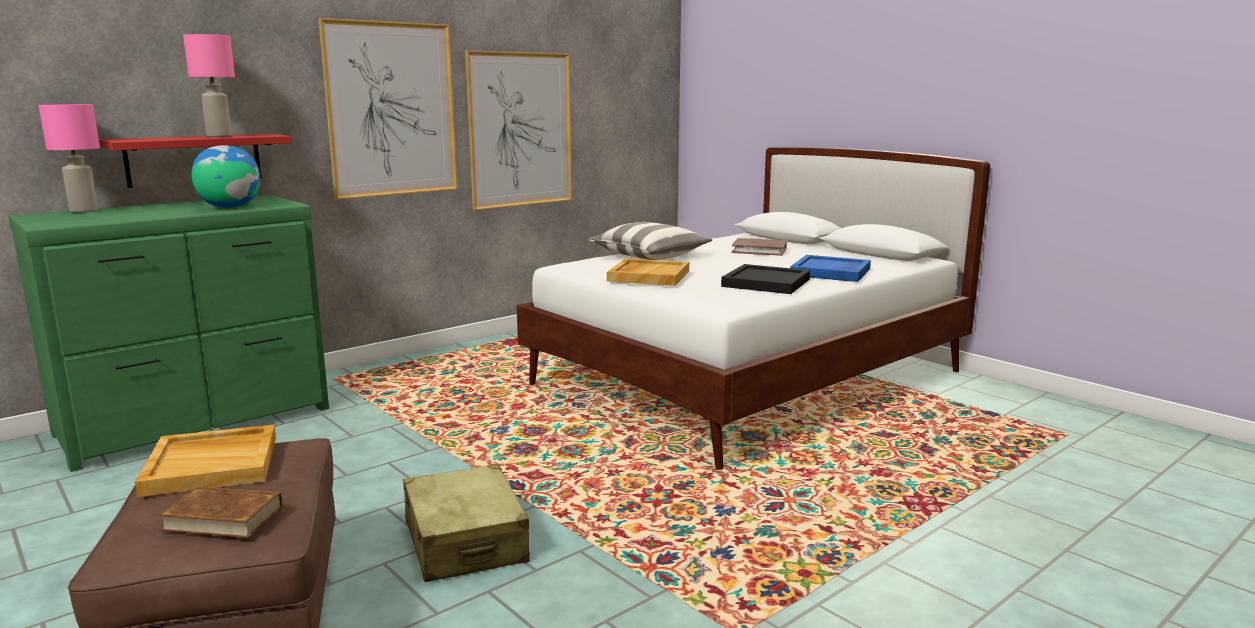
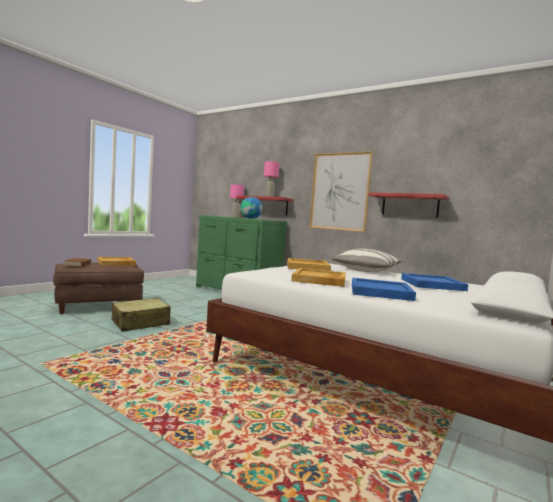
camera: 75 degrees right, 10 degrees down
picture [465,50,572,211] -> red shelf [368,192,449,218]
black tray [721,264,810,294] -> beige tray [291,268,346,287]
brown book [732,238,787,256] -> blue tray [401,273,468,291]

